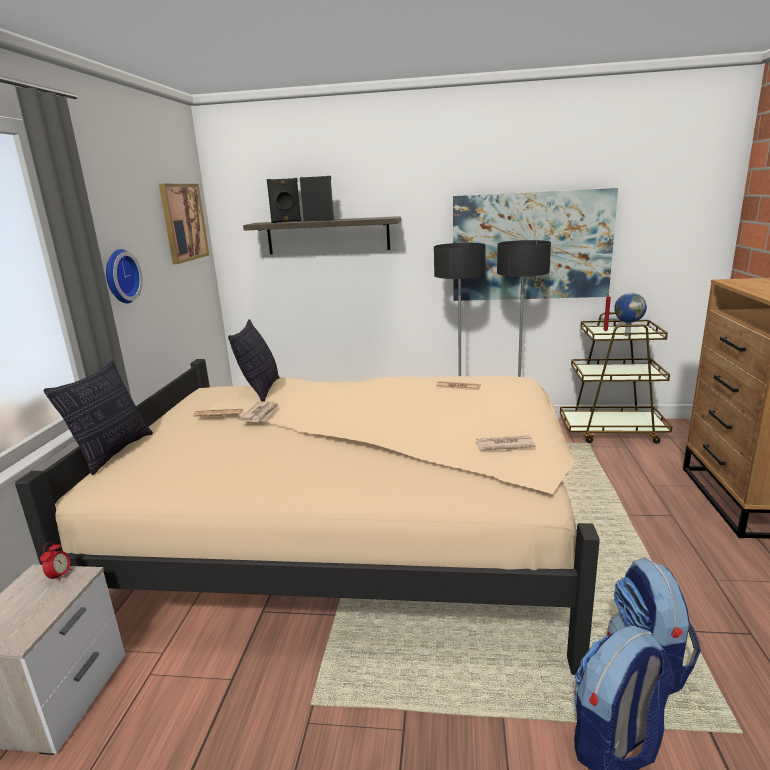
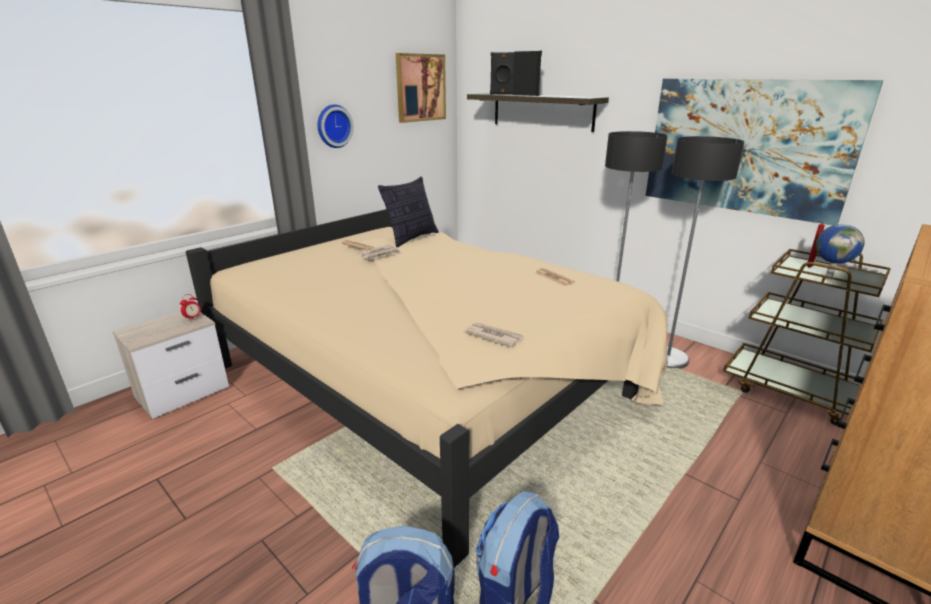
camera: 35 degrees right, 5 degrees up
pillow [44,361,153,475] -> none

